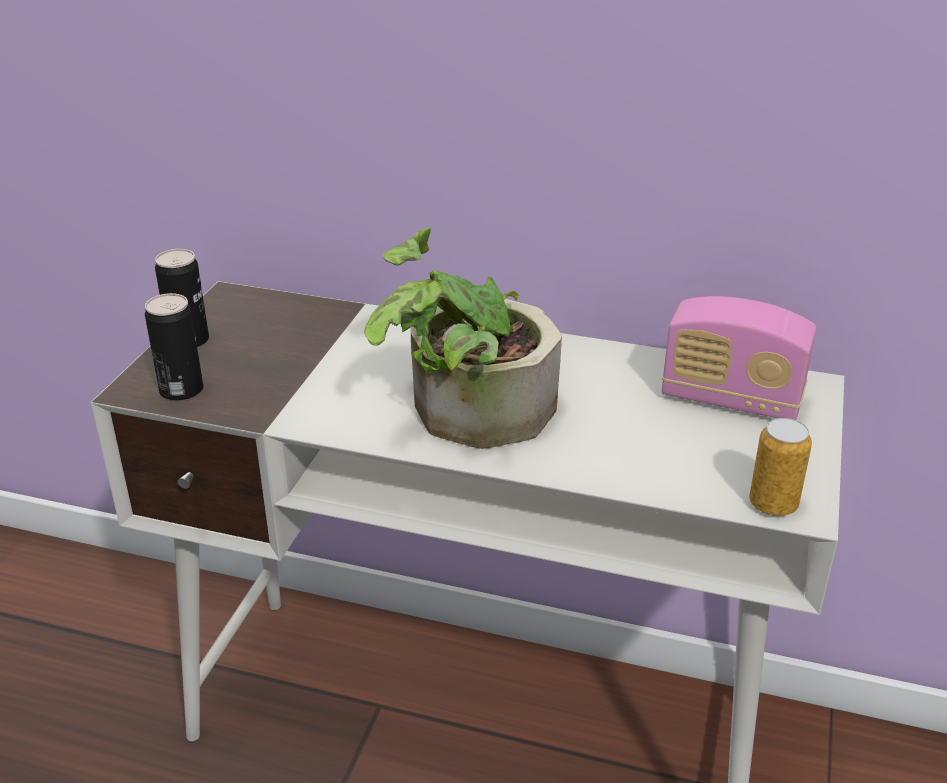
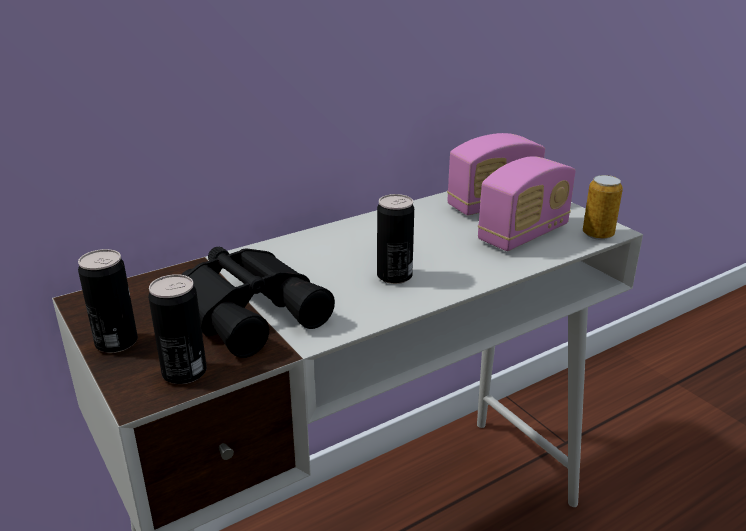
camera: 50 degrees left, 5 degrees down
potted plant [364,227,562,449] -> can [377,194,414,284]
none -> black binoculars [181,247,335,358]
none -> radio [478,156,576,251]

